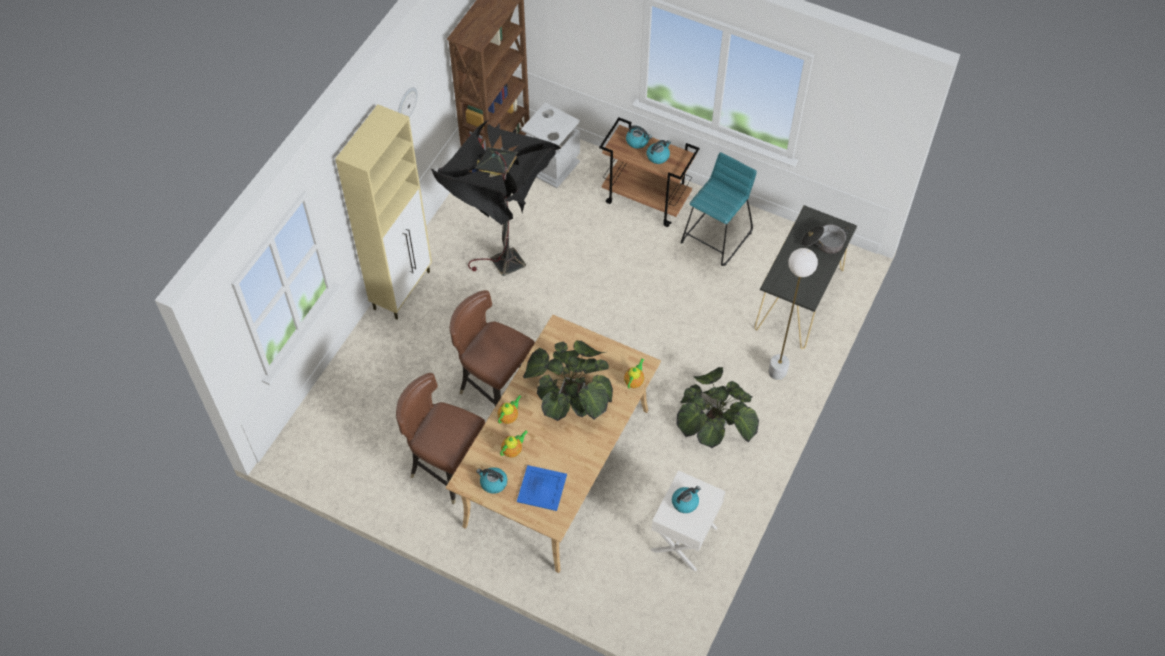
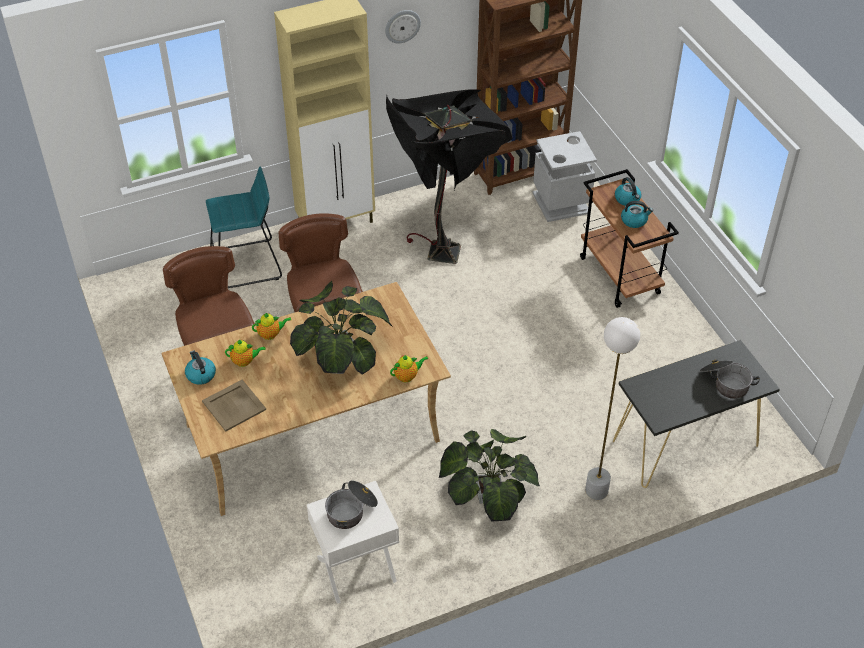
camera: 40 degrees right, 10 degrees down
blue tray [517,465,567,511] -> beige tray [202,380,266,432]
kettle [672,486,701,513] -> cooking pot [325,480,378,529]
turquoise stool [681,152,757,266] -> turquoise stool moved to [206,166,282,288]

